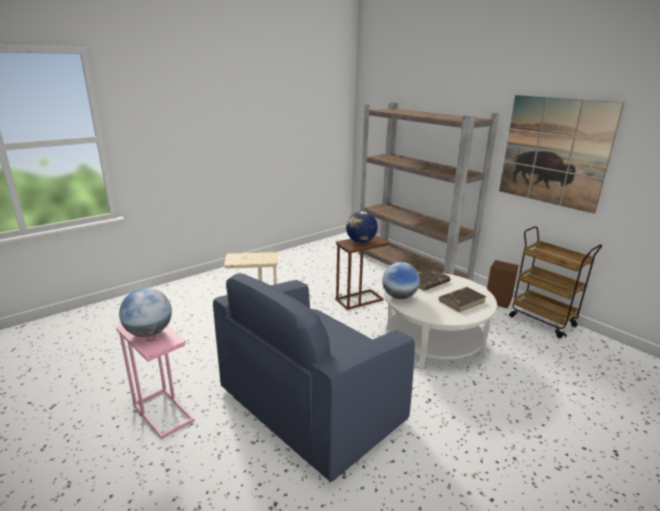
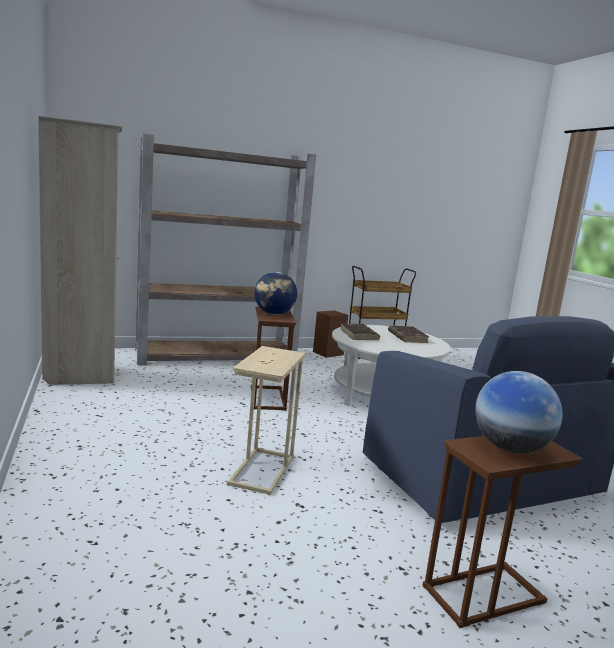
camera: 70 degrees left, 10 degrees down
pink side table [116,325,195,440] -> brown side table [422,436,582,628]
globe [382,262,420,299] -> none
picture [499,95,624,214] -> none
none -> beige cabinet [38,116,123,385]

